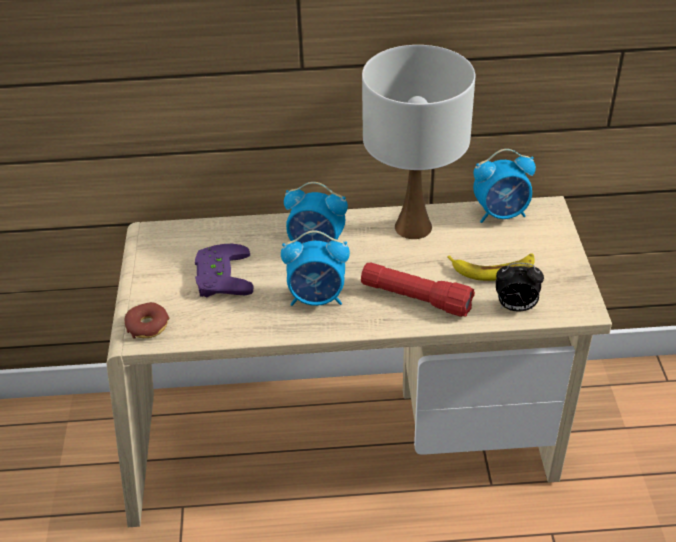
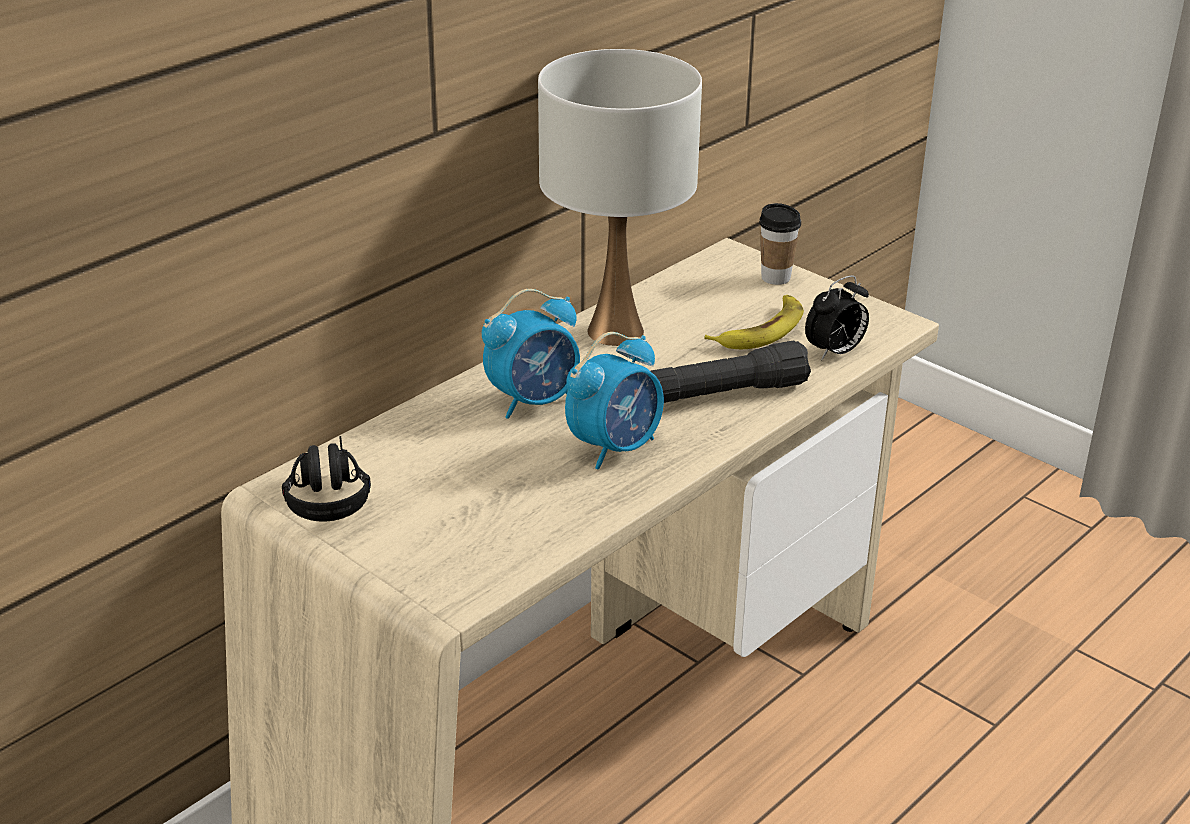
camera: 45 degrees left, 10 degrees down
donut [125,302,169,339] -> none
purple game controller [195,244,253,298] -> none
red flashlight [361,262,475,317] -> black flashlight [650,340,811,403]
alarm clock [473,149,536,223] -> none
none -> black headphones [282,436,371,522]
none -> cup [759,203,801,285]

